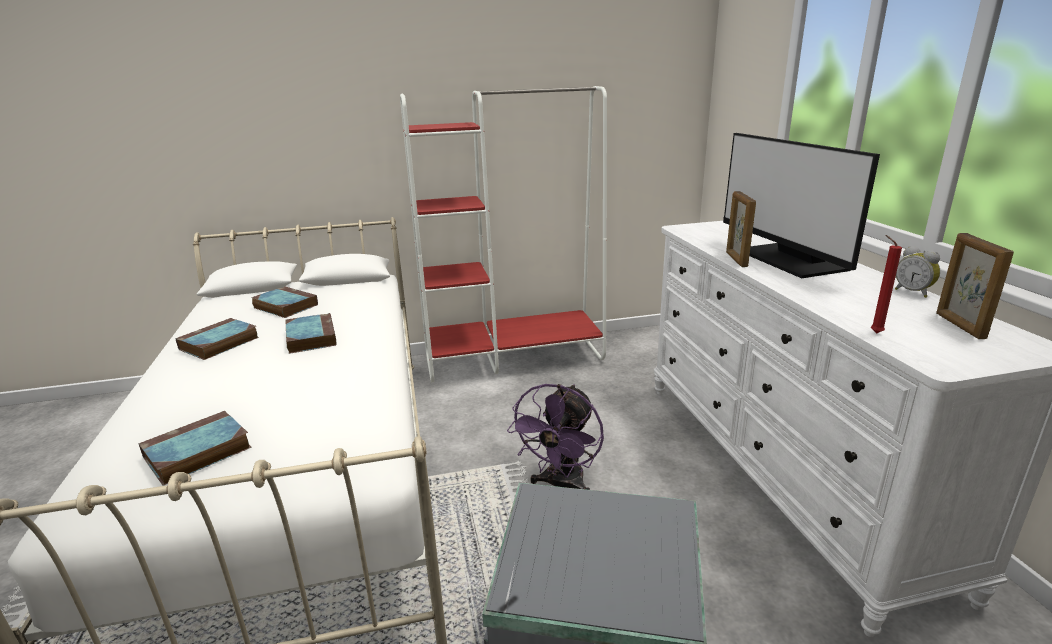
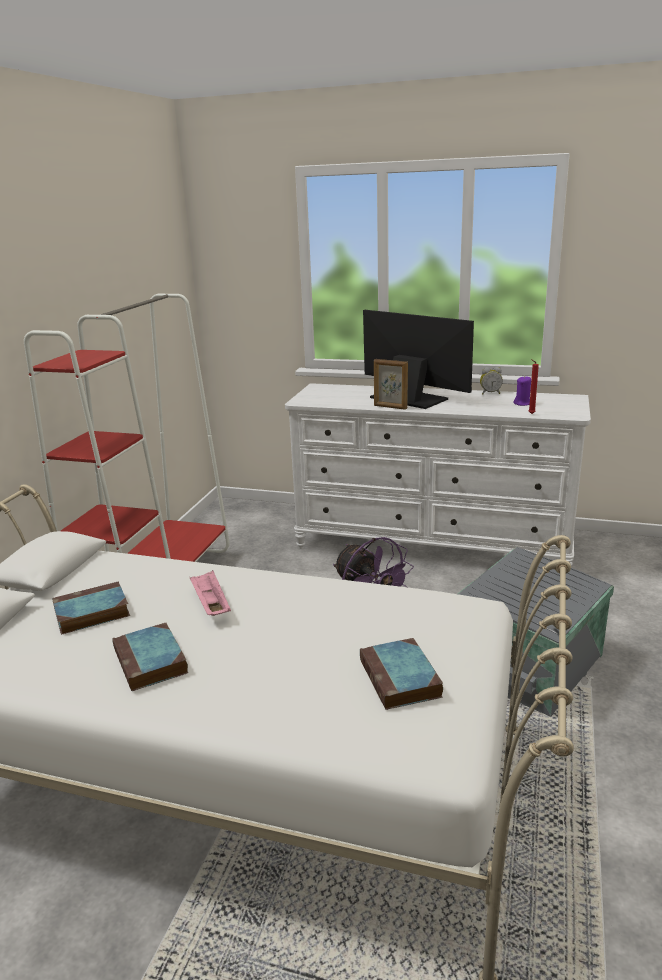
camera: 60 degrees left, 0 degrees up
book [285,313,336,354] -> pink tray [189,570,231,616]
monitor [723,133,880,278] -> monitor turned 150 degrees counterclockwise [363,310,474,409]
picture frame [936,233,1014,339] -> none
none -> purple candle [513,376,531,406]

